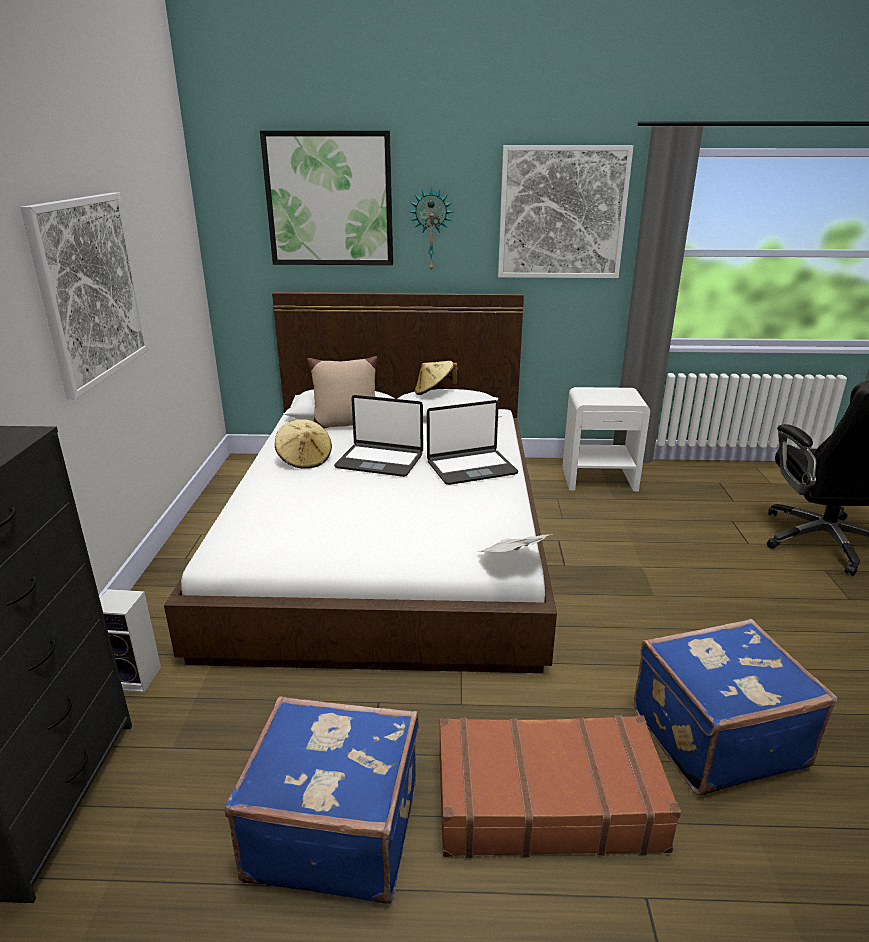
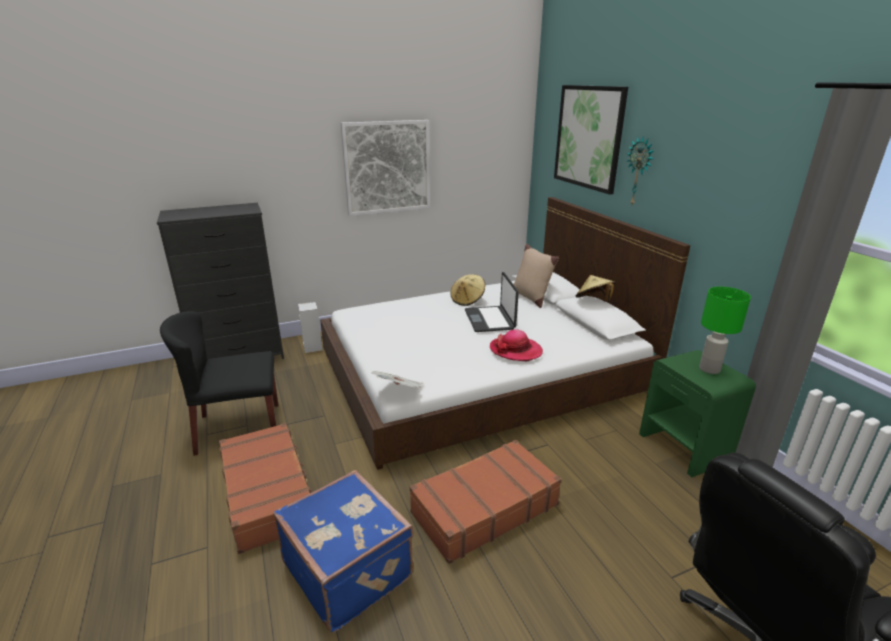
camera: 65 degrees right, 0 degrees up
blue suitcase [225,696,419,904] -> black chair [160,311,278,456]
laptop [427,400,518,485] -> hat [490,329,543,361]
picture [498,145,634,278] -> none
white nightstand [562,387,650,491] -> green nightstand [639,350,756,477]
none -> brown suitcase [410,440,562,564]
none -> green table lamp [699,287,751,374]

